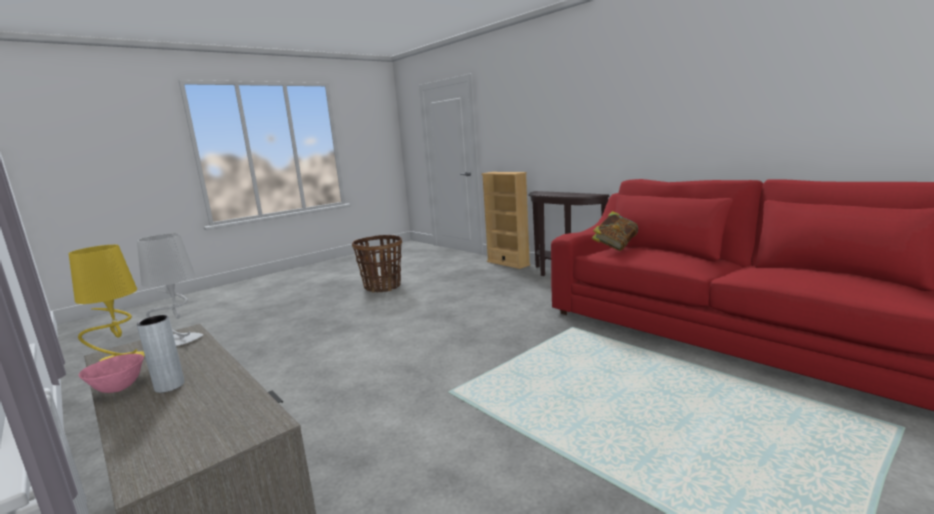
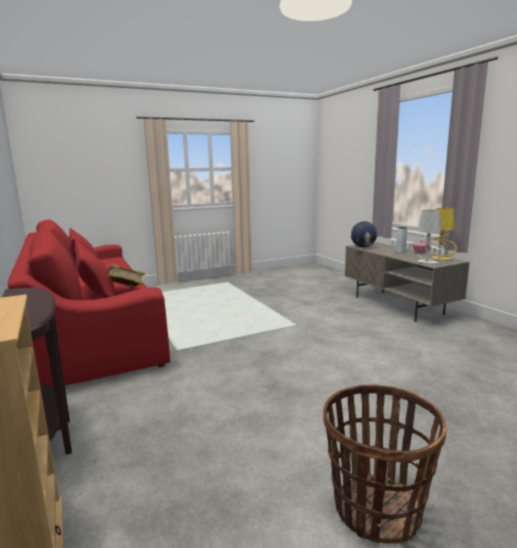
camera: 165 degrees left, 0 degrees up
none -> globe [351,221,377,247]

